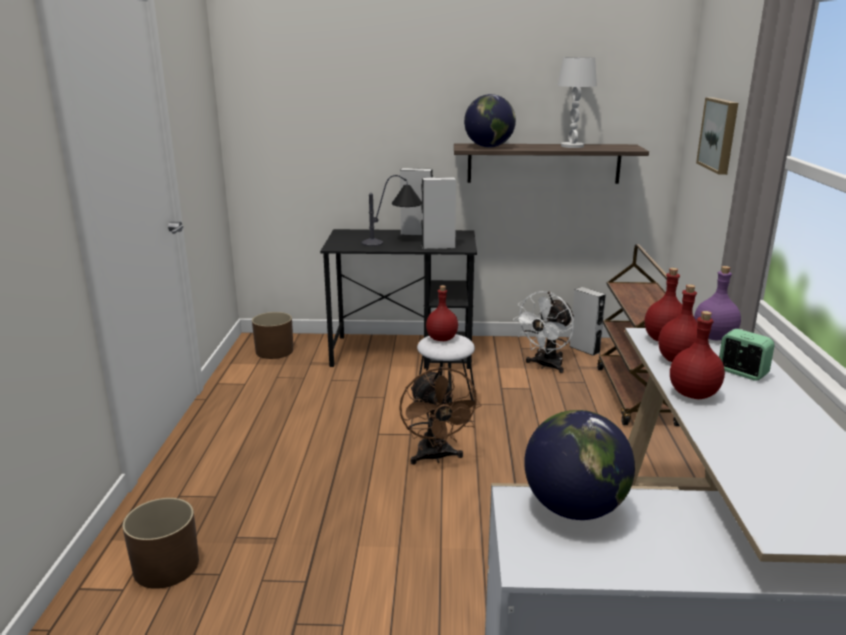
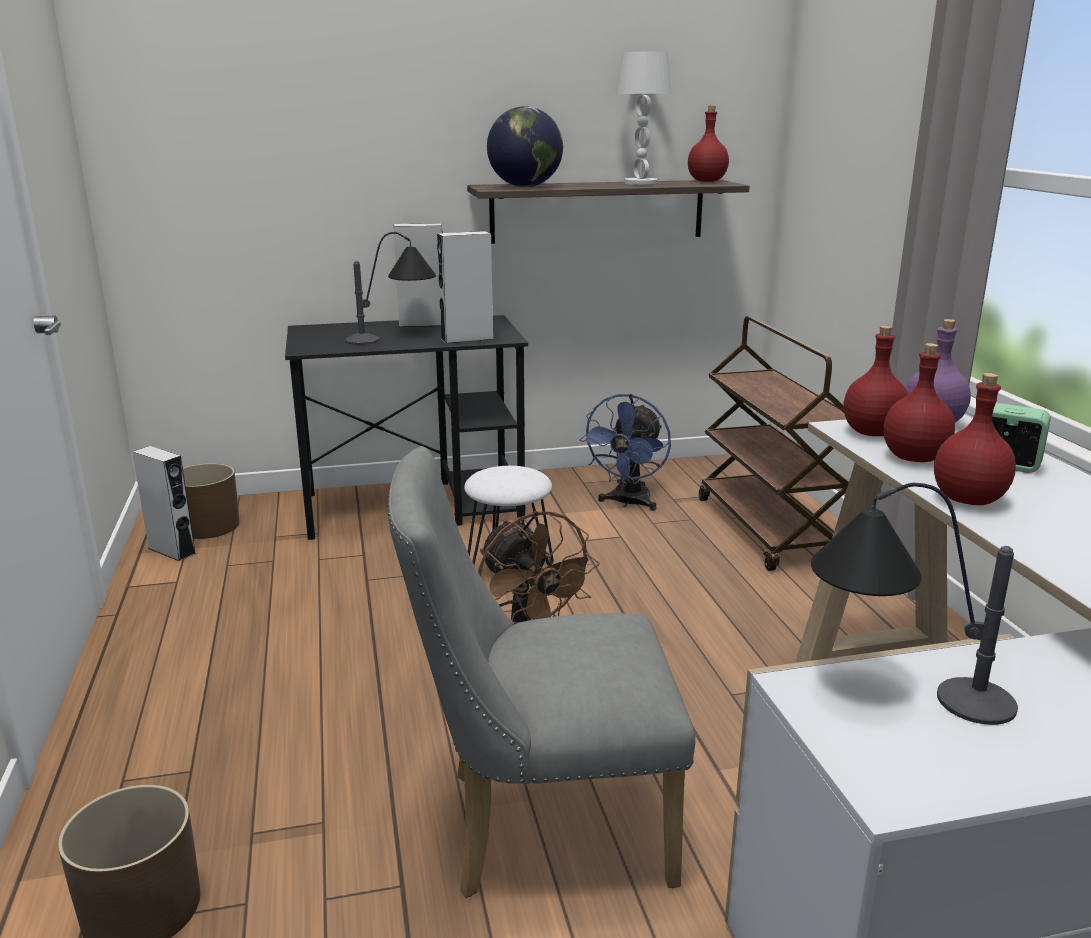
camera: 15 degrees left, 0 degrees up
red bottle [426,285,458,341] -> red bottle moved to [688,106,729,182]
white fan [513,291,574,373] -> blue fan [580,394,671,511]
globe [524,410,635,520] -> table lamp [811,483,1018,725]
grey speaker [569,287,606,356] -> grey speaker moved to [132,446,196,561]
picture [696,97,738,175] -> none
none -> grey chair [387,446,695,898]

